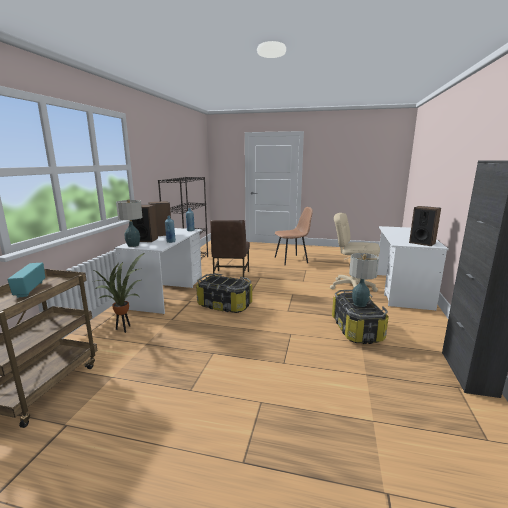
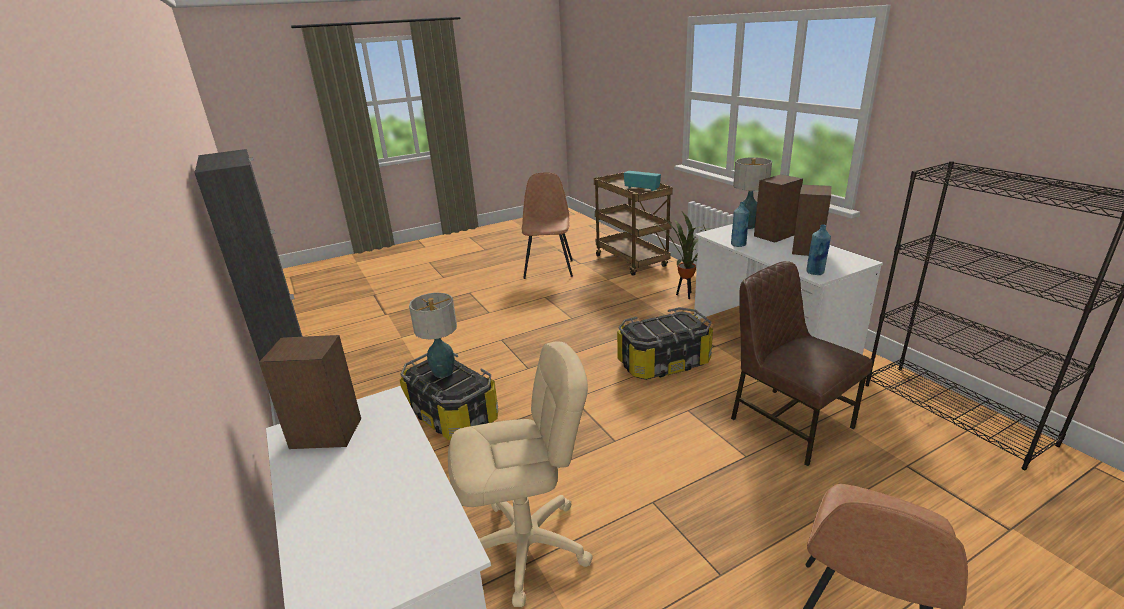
camera: 140 degrees right, 10 degrees up
none -> brown chair [522,172,573,279]

